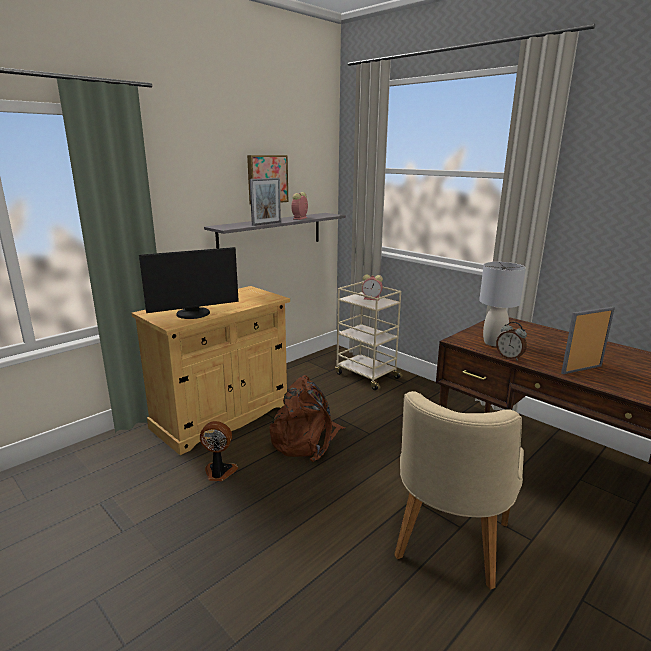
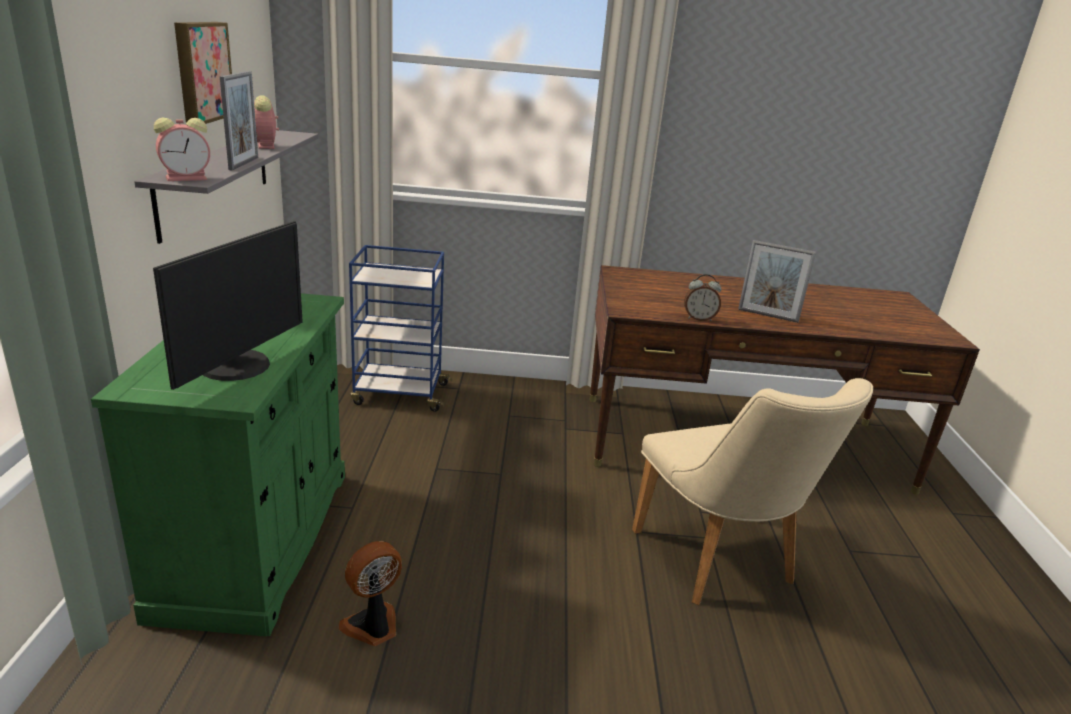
camera: 45 degrees left, 5 degrees up
beige cabinet [132,286,290,455] -> green cabinet [91,293,345,636]
brown backpack [269,375,346,462] -> none
beige cart [335,282,403,390] -> blue cart [349,245,452,412]
alarm clock [362,274,383,301] -> alarm clock moved to [154,118,210,181]
grey table lamp [479,262,526,346] -> none
picture frame [561,307,615,374] -> picture frame turned 90 degrees counterclockwise [738,240,816,323]

